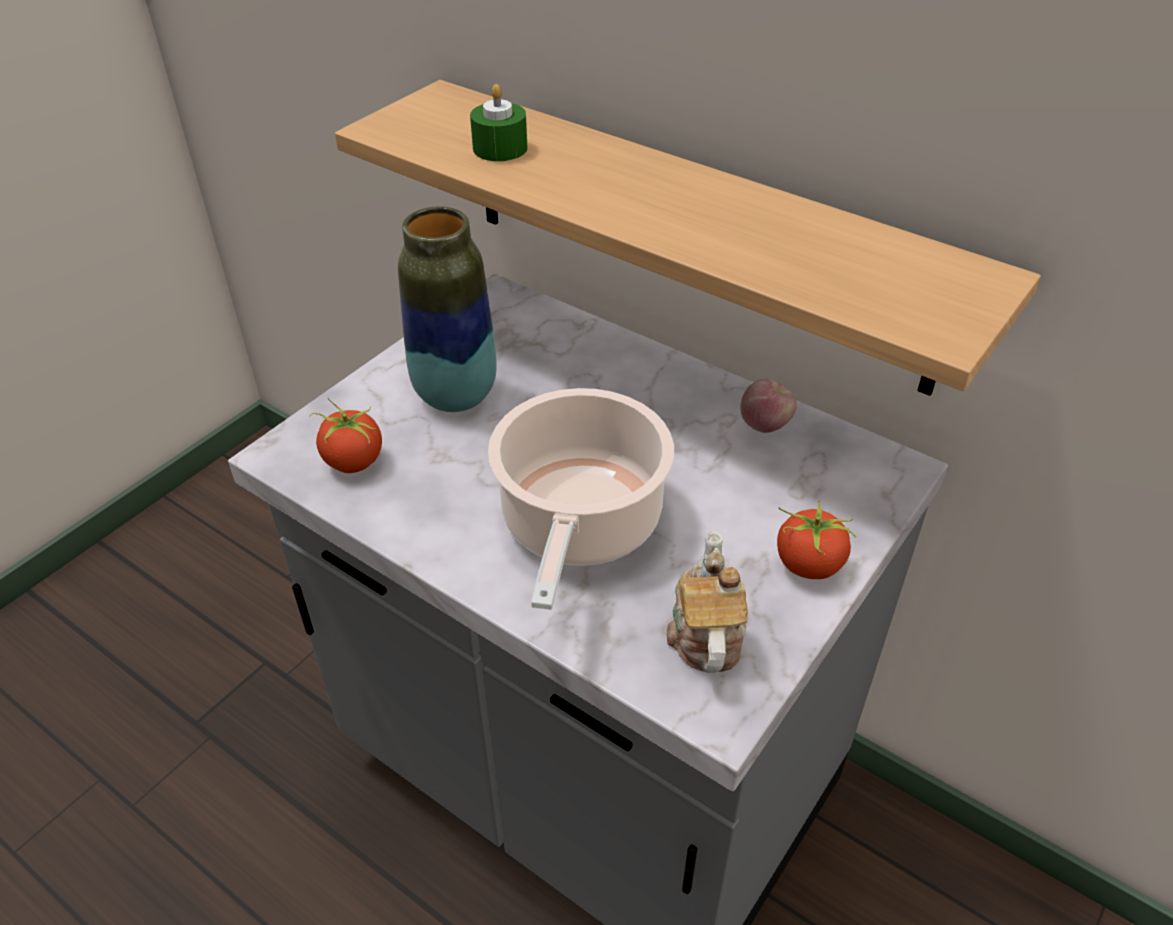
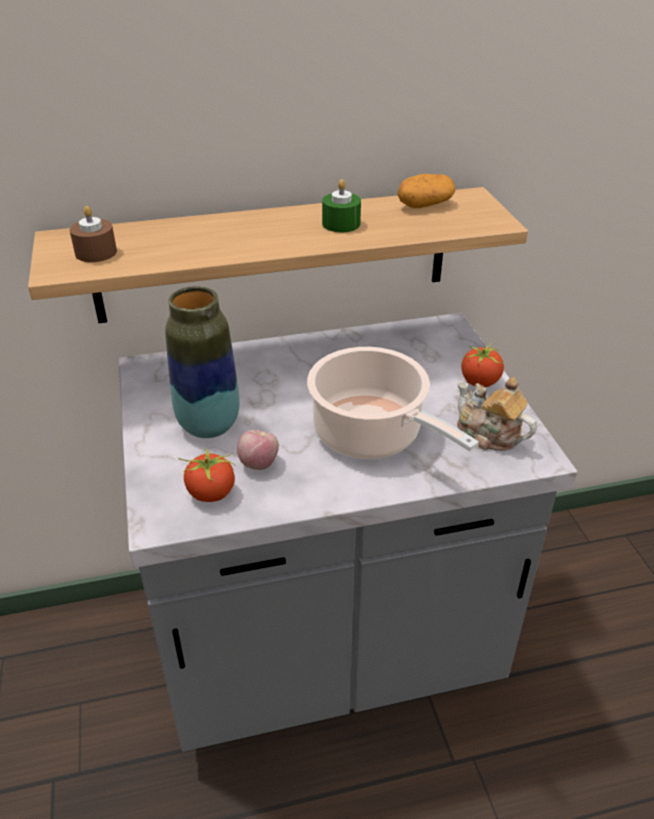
camera: 50 degrees left, 5 degrees down
green candle [470,84,527,161] -> green candle moved to [322,179,361,232]
apple [740,379,797,433] -> apple moved to [237,430,279,470]
none -> brown candle [70,206,117,262]
none -> potato [397,174,455,208]

